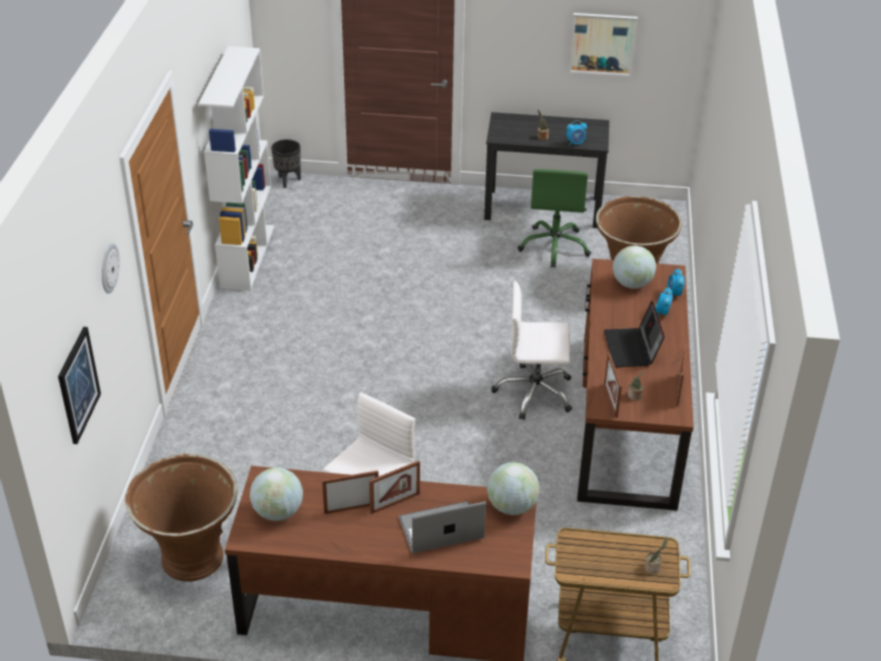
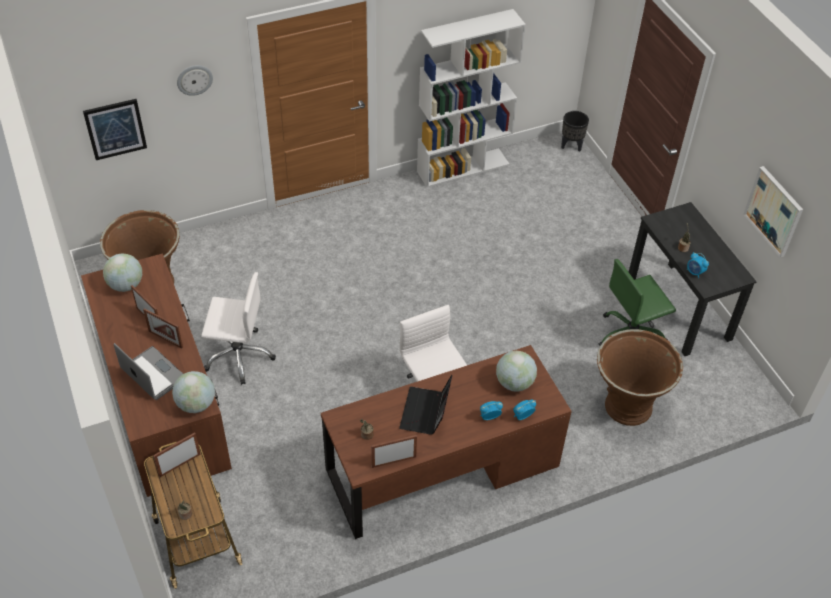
camera: 60 degrees right, 10 degrees up
laptop [604,301,665,367] -> laptop turned 45 degrees counterclockwise [399,374,452,435]
picture frame [604,353,622,418] -> picture frame moved to [153,432,201,477]

